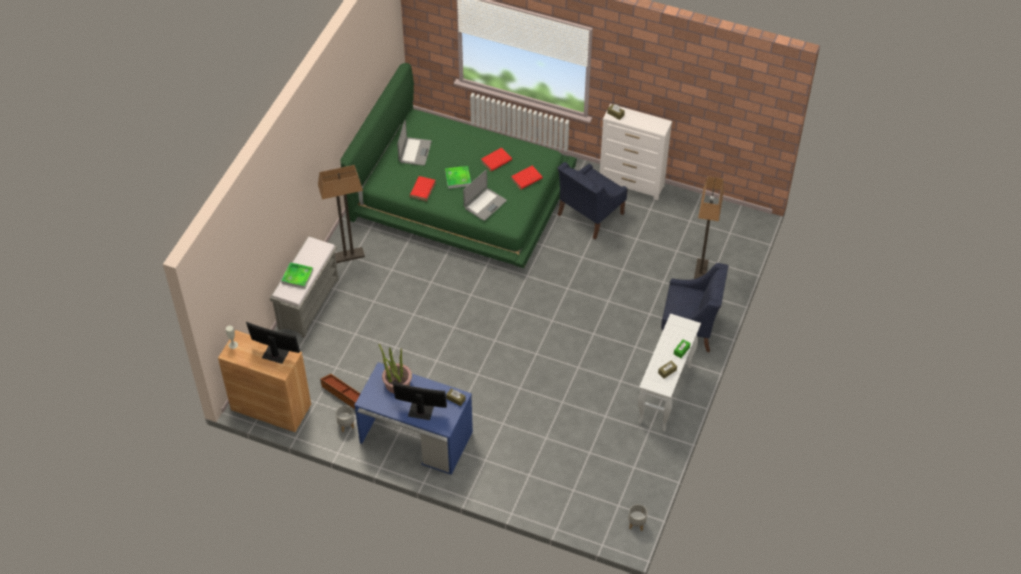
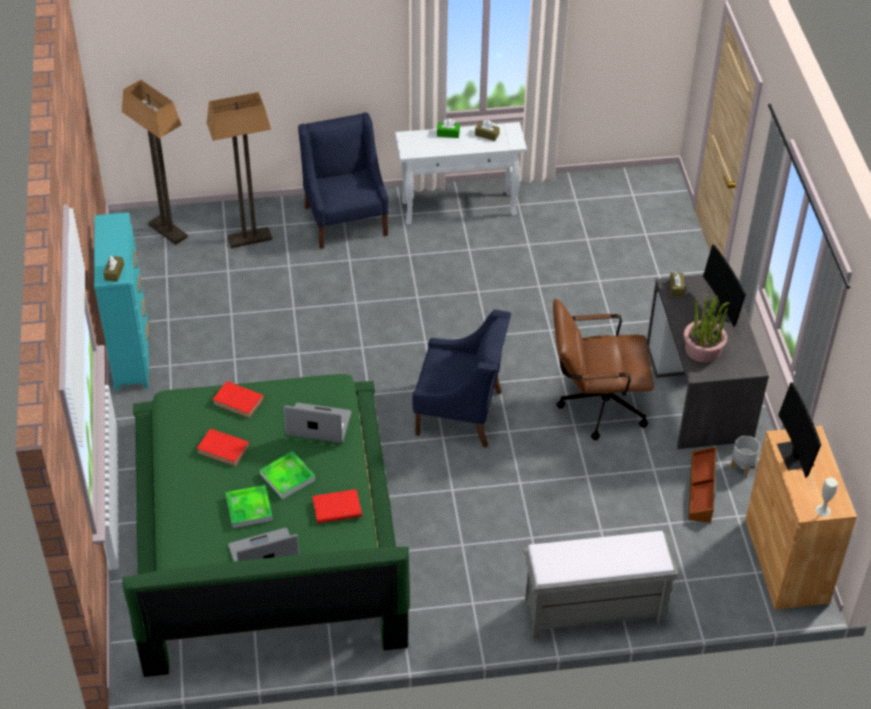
camera: 120 degrees left, 5 degrees down
tray [281,262,314,289] -> tray moved to [226,485,273,528]
floor lamp [318,165,365,263] -> floor lamp moved to [122,80,188,245]
blue desk [354,362,473,475] -> grey desk [647,275,769,449]
blue armchair [558,162,628,239] -> blue armchair moved to [412,310,511,448]
white dresser [600,104,672,200] -> turquoise dresser [94,212,149,391]
grey planter [629,504,647,531] -> none
none -> brown office chair [553,299,654,440]

